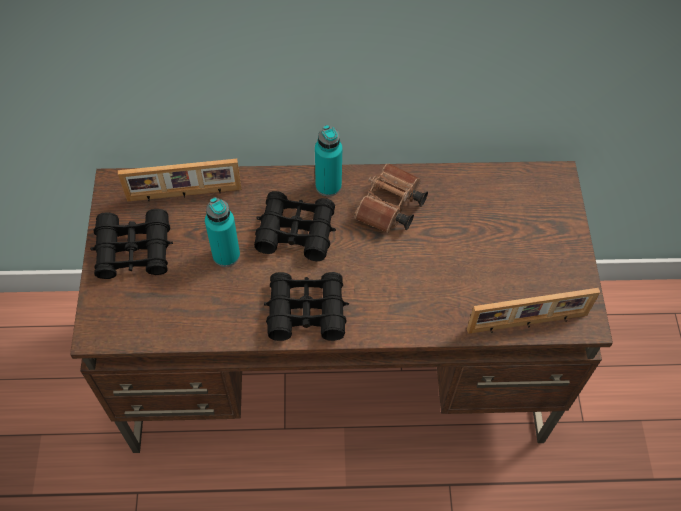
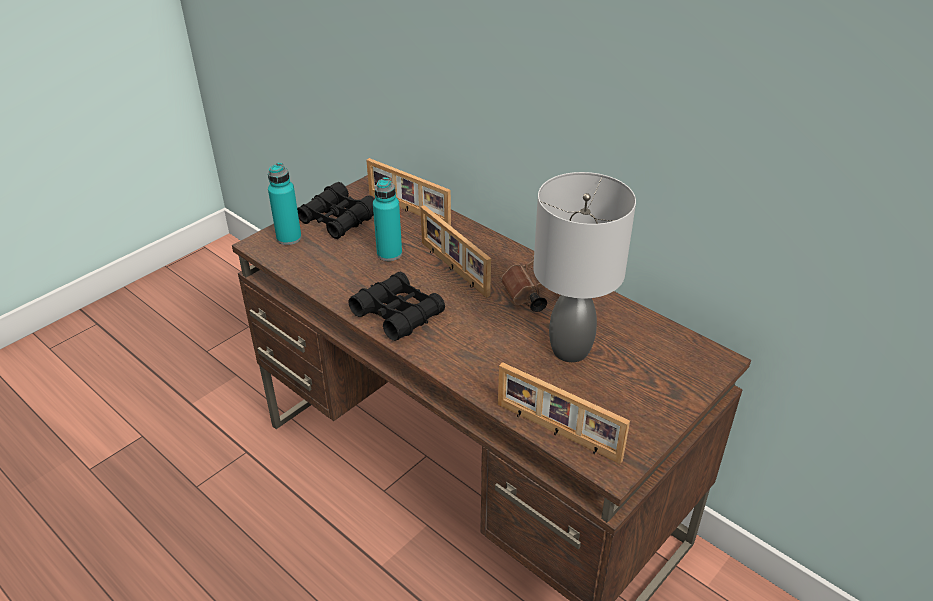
camera: 45 degrees right, 20 degrees down
black binoculars [254,191,336,261] -> picture frame [420,205,491,298]
turquoise bottle [315,125,342,197] -> turquoise bottle moved to [268,163,302,245]
none -> grey table lamp [533,172,636,362]

